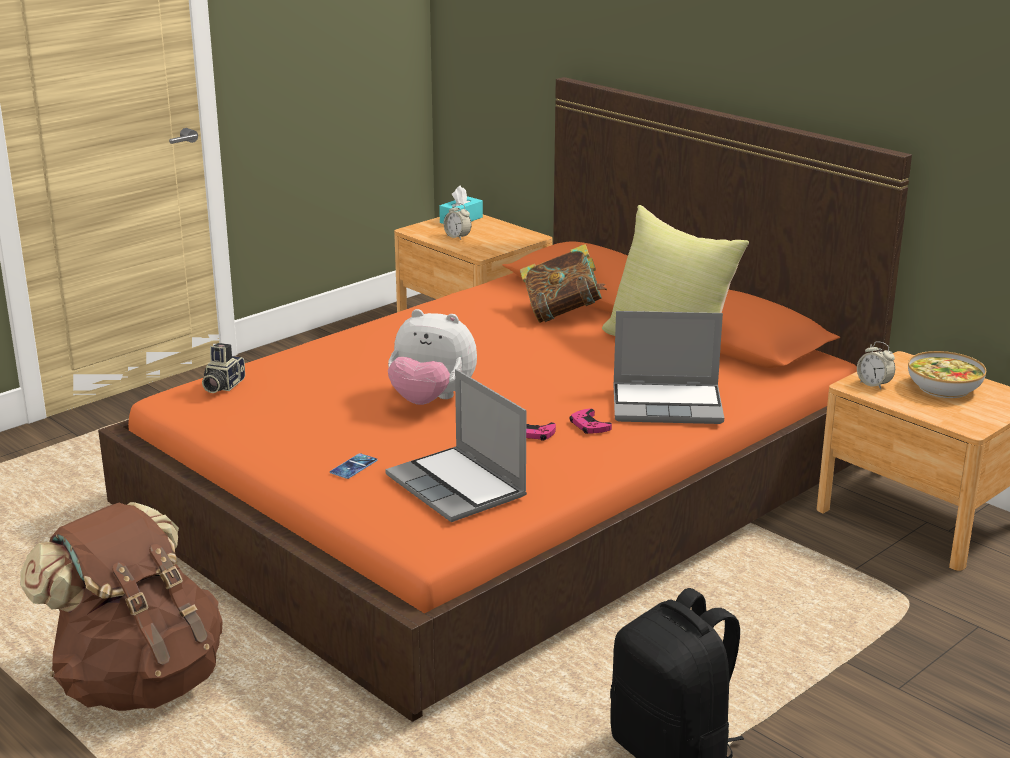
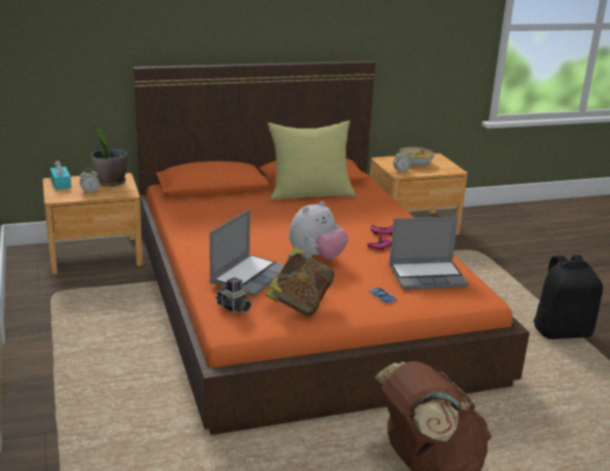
camera: 65 degrees left, 0 degrees up
book [520,244,607,323] -> book moved to [265,246,335,317]
laptop [613,311,724,424] -> laptop moved to [210,209,284,296]
none -> potted plant [91,123,127,186]

